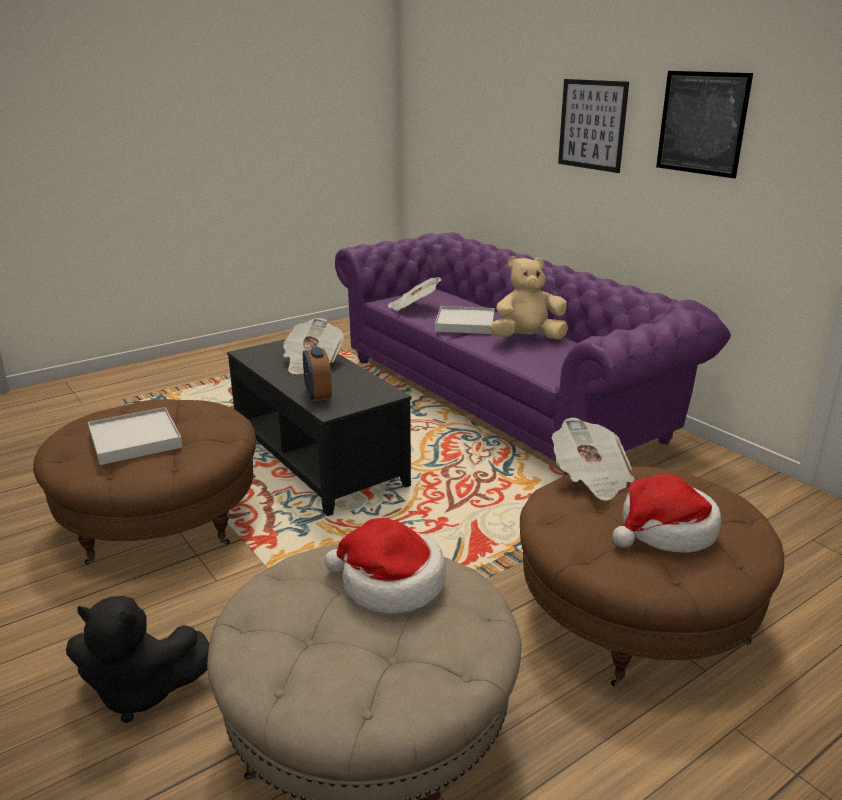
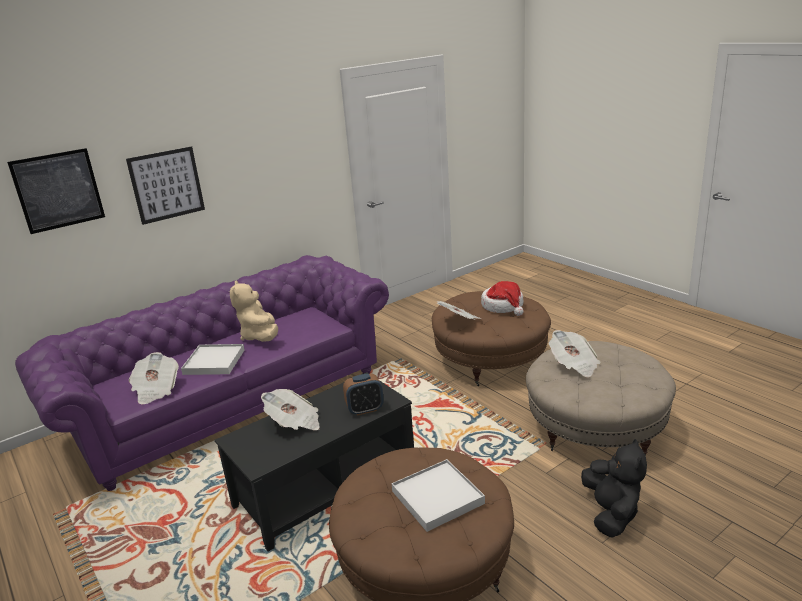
camera: 90 degrees left, 0 degrees up
hat [325,518,446,614] -> newspaper [549,330,600,377]
picture [656,71,753,179] -> picture moved to [7,148,105,234]

